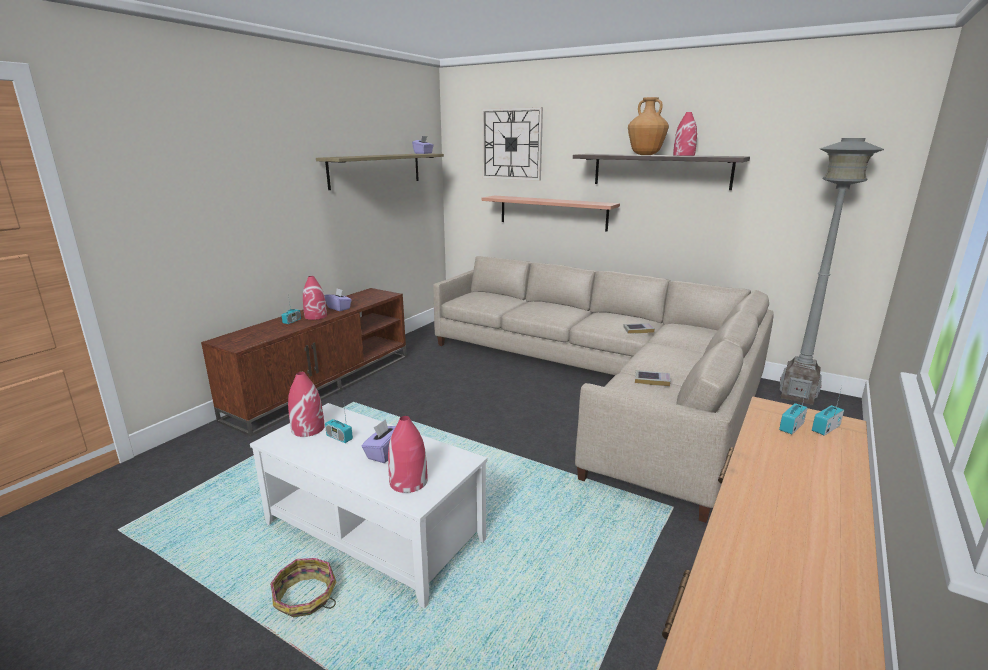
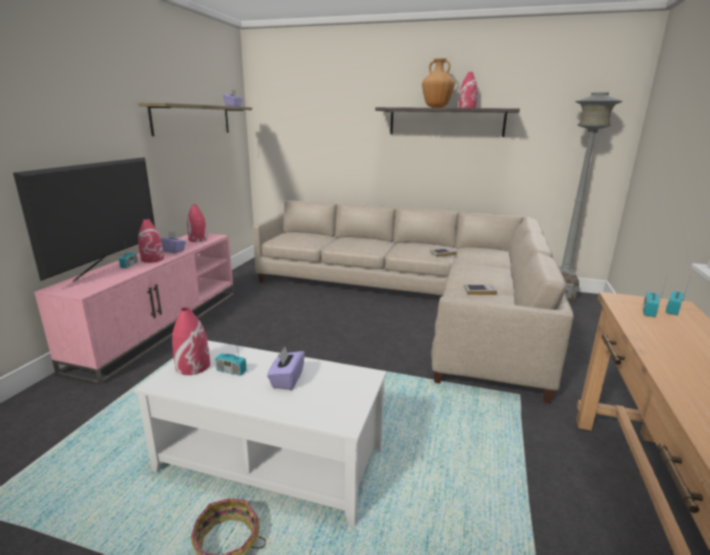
camera: 15 degrees left, 0 degrees up
brown tv stand [201,288,407,437] -> pink tv stand [34,233,234,385]
red vase [388,416,427,493] -> red vase moved to [187,205,208,242]
shelf [481,195,620,231] -> none
wall clock [482,107,543,181] -> none
none -> television [13,157,155,282]

